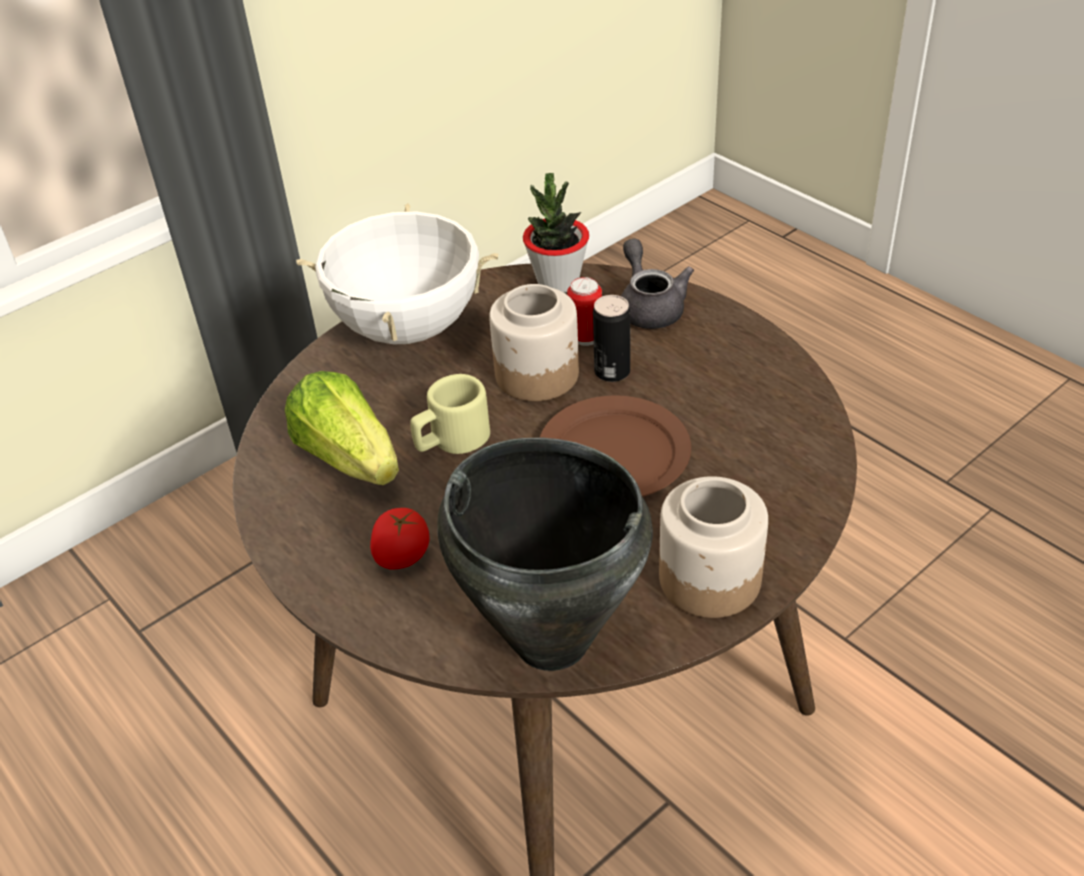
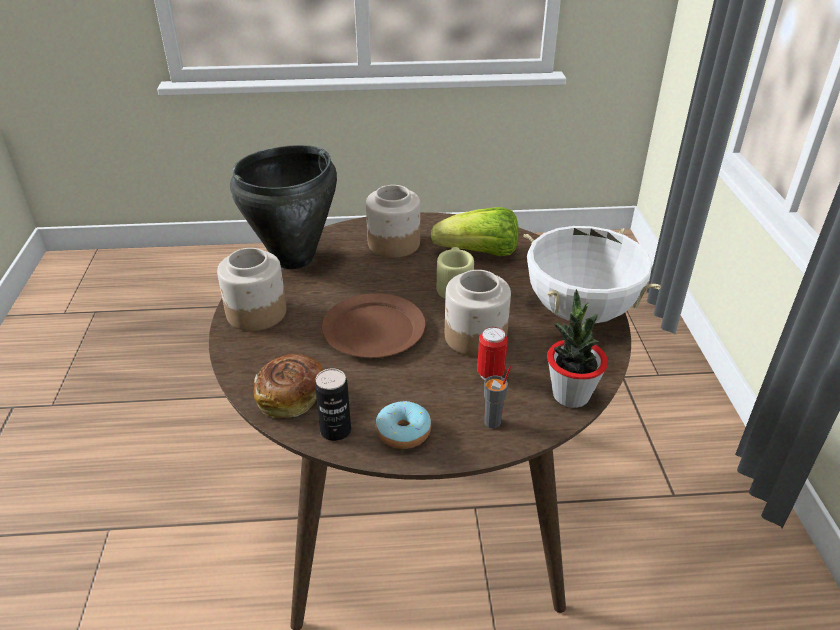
camera: 125 degrees right, 5 degrees down
tomato [370,508,429,570] -> jar [366,185,420,258]
can [593,295,630,382] -> can moved to [315,368,351,441]
grey teapot [621,238,694,329] -> grey cup [484,366,511,428]
none -> bread [253,354,323,418]
none -> donut [376,401,431,449]

